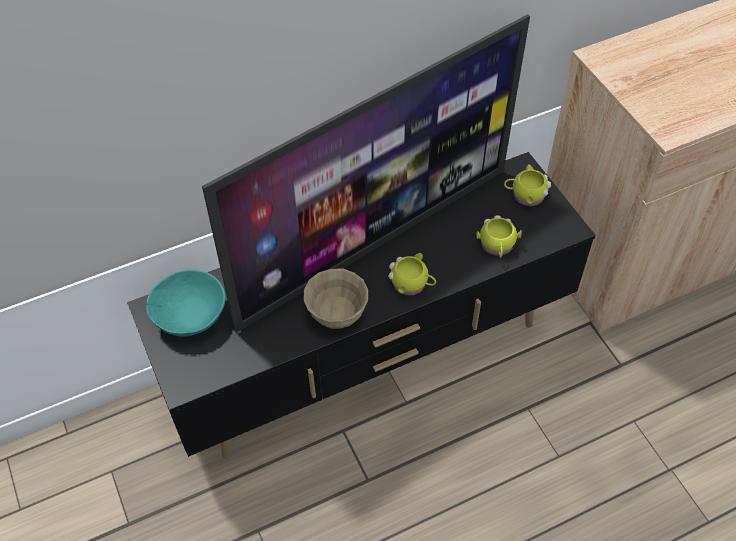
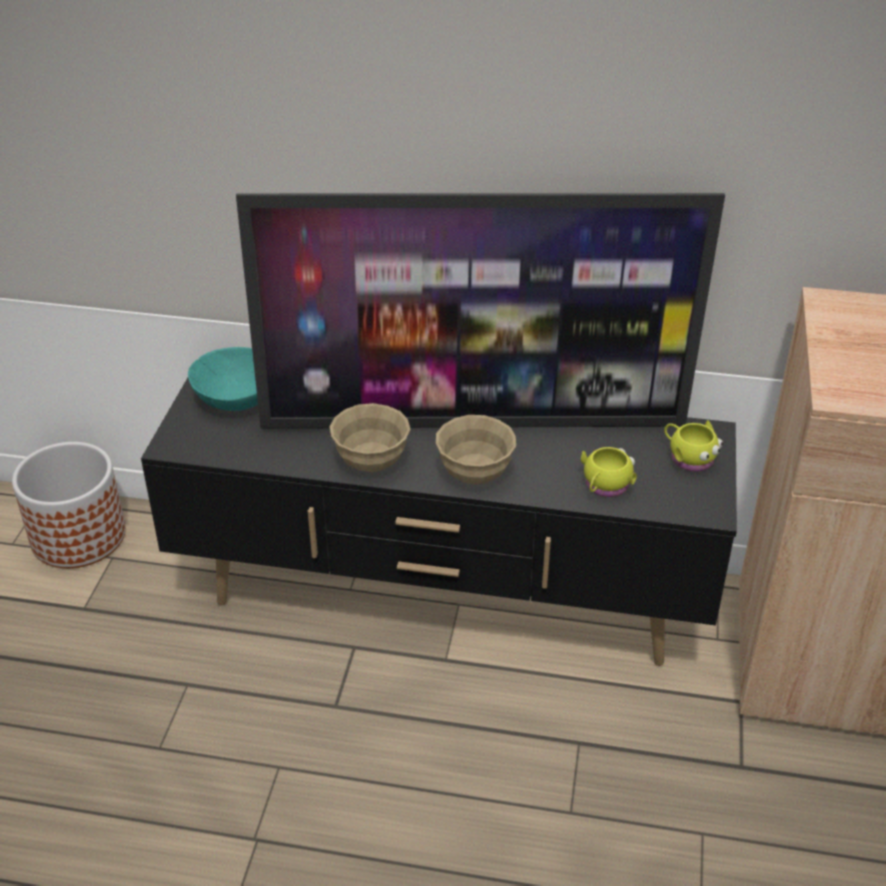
camera: 35 degrees right, 15 degrees down
yellow mug [388,253,436,296] -> beige bowl [436,415,516,485]
none -> planter [12,442,126,568]

